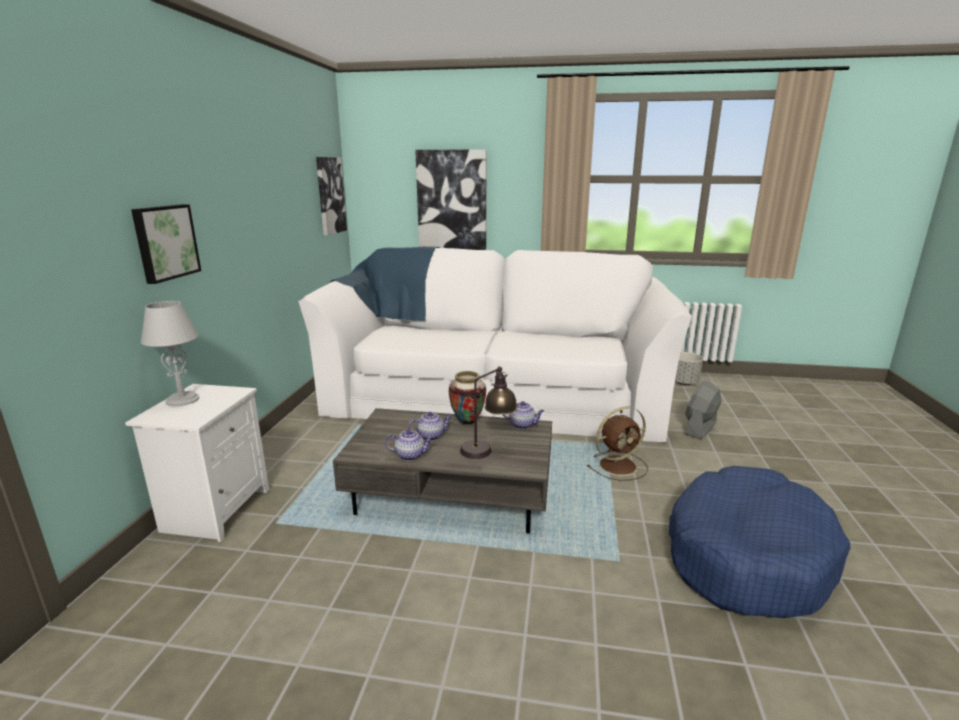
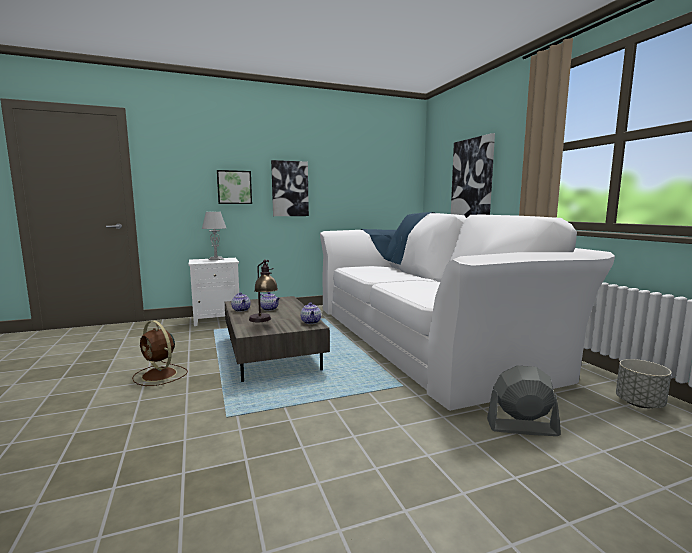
camera: 60 degrees right, 10 degrees down
picture [316,157,347,236] -> picture moved to [271,160,309,216]
vase [449,371,486,426] -> none
brown fan [587,407,648,481] -> brown fan moved to [132,321,188,386]
blue dog bed [669,466,851,618] -> none

